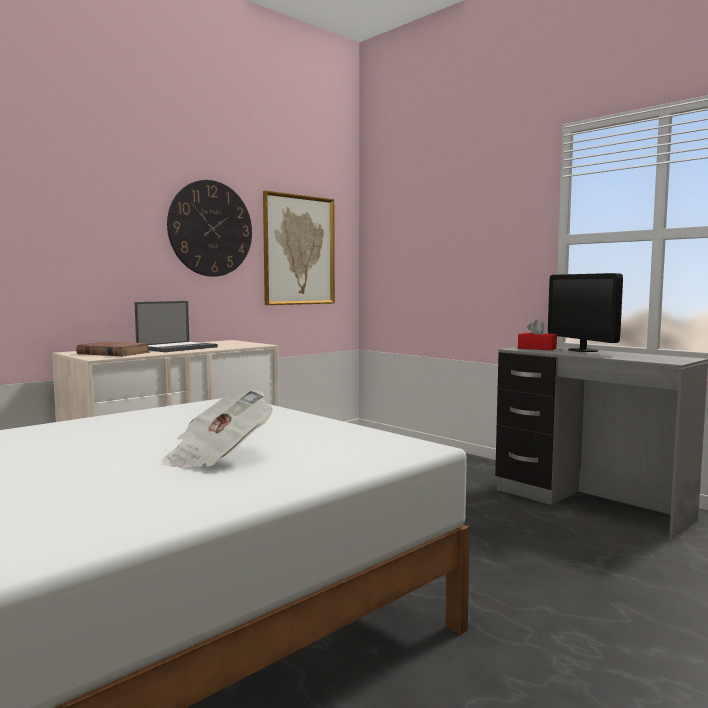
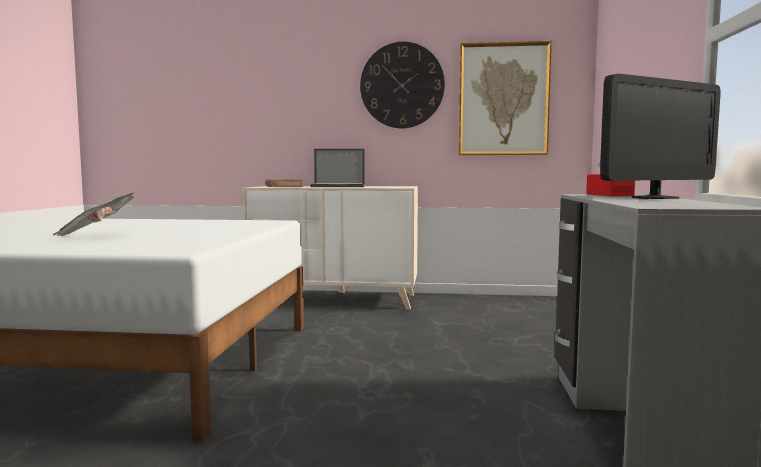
camera: 50 degrees right, 0 degrees up
monitor [548,273,623,352] -> monitor turned 150 degrees counterclockwise [600,73,721,199]

